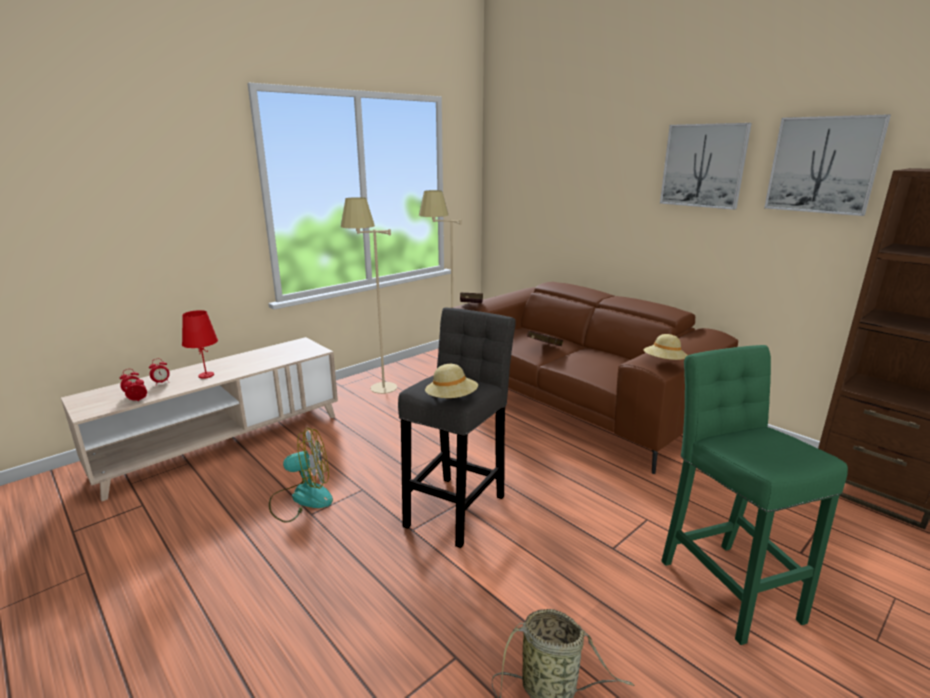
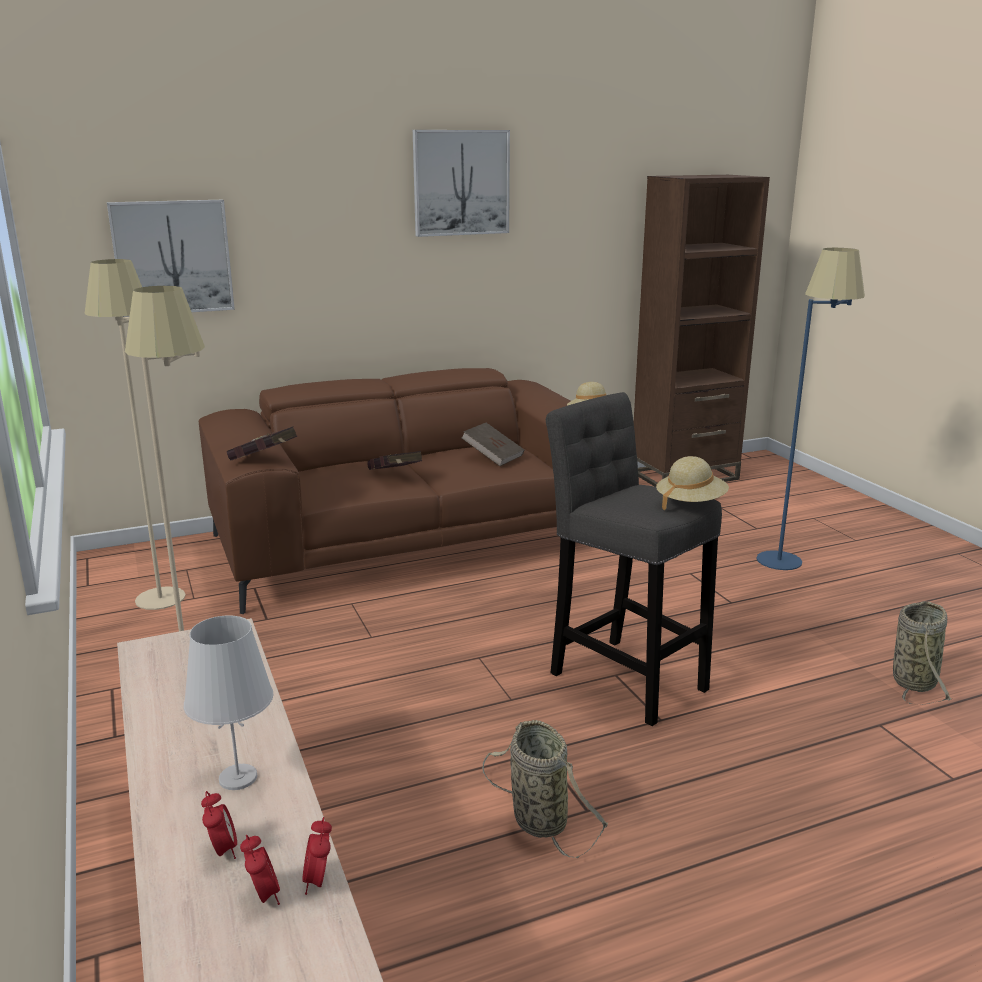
camera: 70 degrees left, 0 degrees up
red table lamp [182,310,218,379] -> white table lamp [184,615,274,790]
fan [269,427,333,523] -> basket [483,720,608,858]
green stool [661,345,848,645] -> blue floor lamp [756,248,865,570]
picture [764,114,891,216] -> picture moved to [107,200,235,317]
none -> brown book [461,423,524,466]

